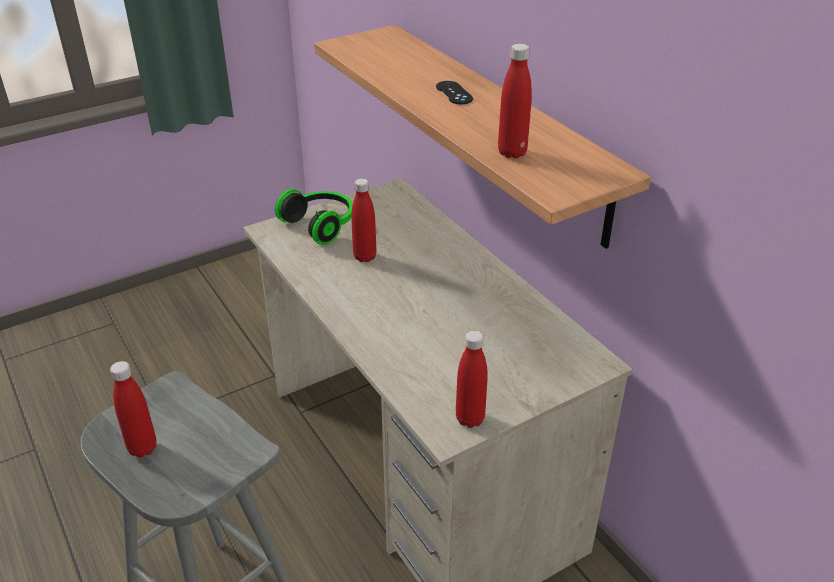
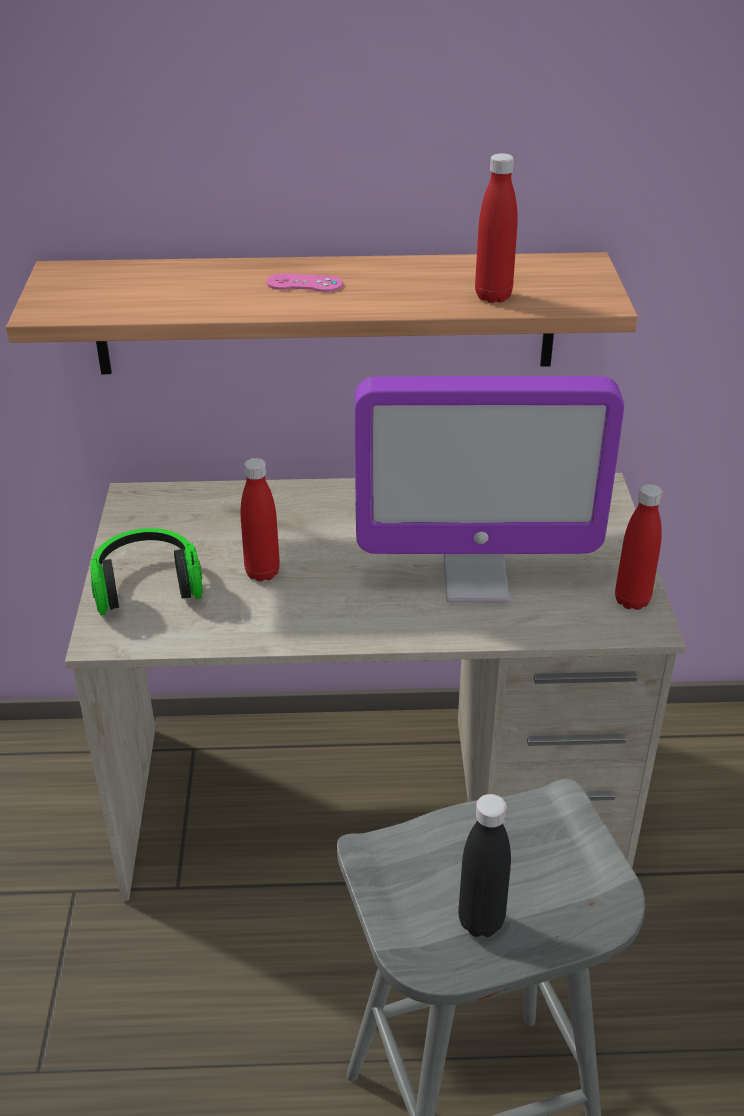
camera: 60 degrees left, 0 degrees up
red bottle [110,361,157,458] -> black bottle [458,794,511,937]
black game controller [436,81,473,104] -> pink game controller [267,273,343,292]
none -> monitor [355,376,624,602]

